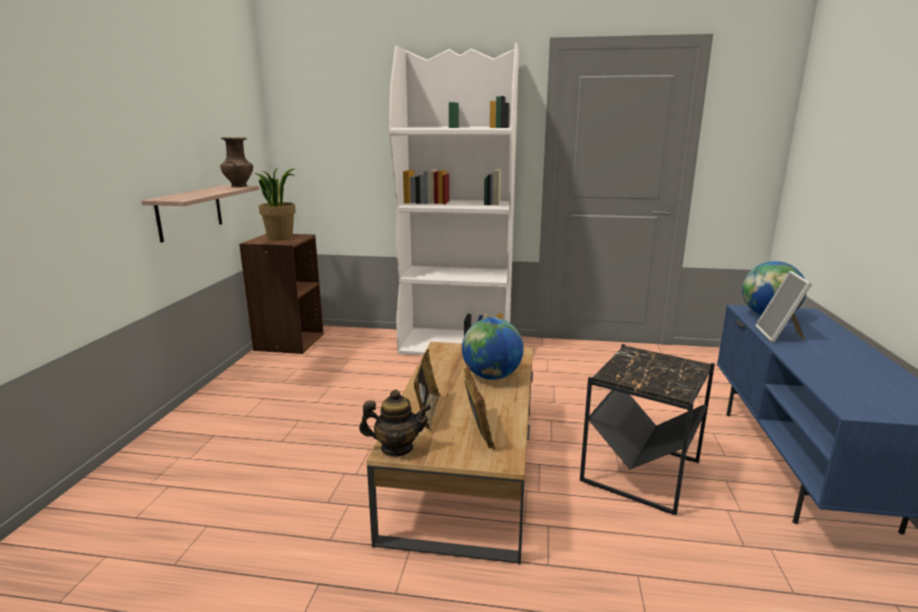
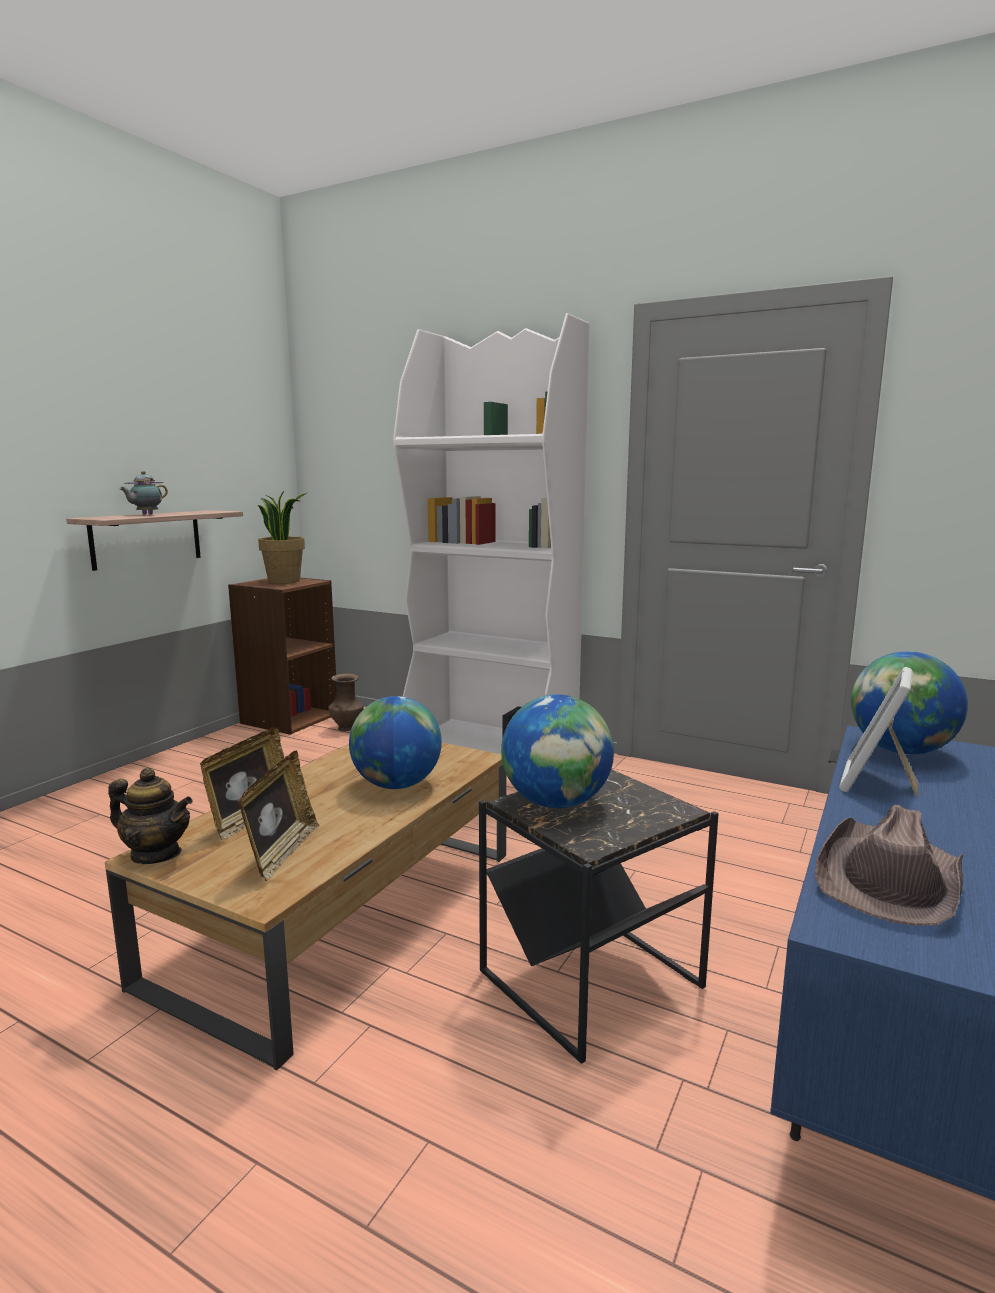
camera: 20 degrees right, 5 degrees down
brown vase [220,137,253,187] -> brown vase moved to [328,674,364,731]
none -> teapot [119,471,168,515]
none -> globe [501,694,614,808]
none -> brown hat [815,805,963,926]

